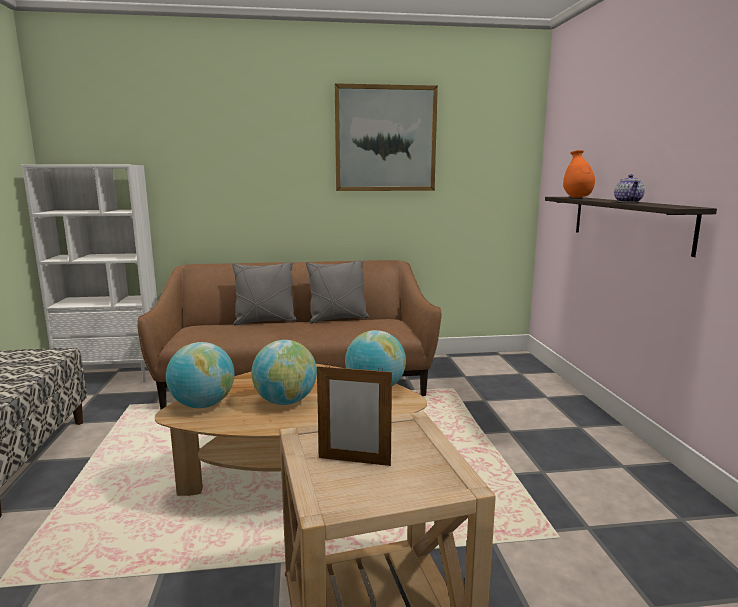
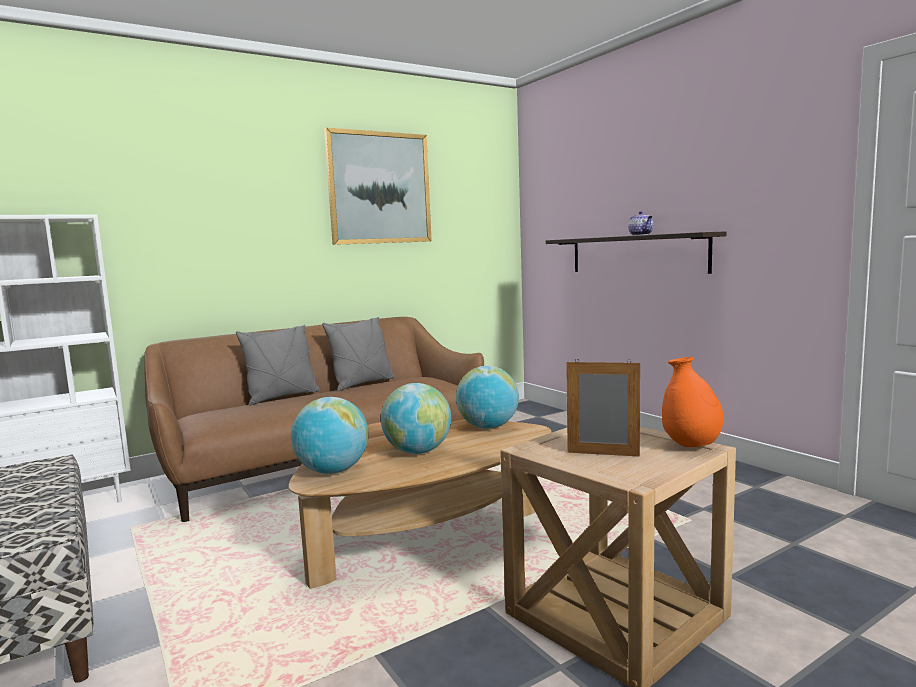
camera: 25 degrees left, 5 degrees down
picture frame [317,364,392,466] -> picture frame turned 150 degrees counterclockwise [566,360,640,457]
orange vase [563,150,595,198] -> orange vase moved to [662,357,724,447]

